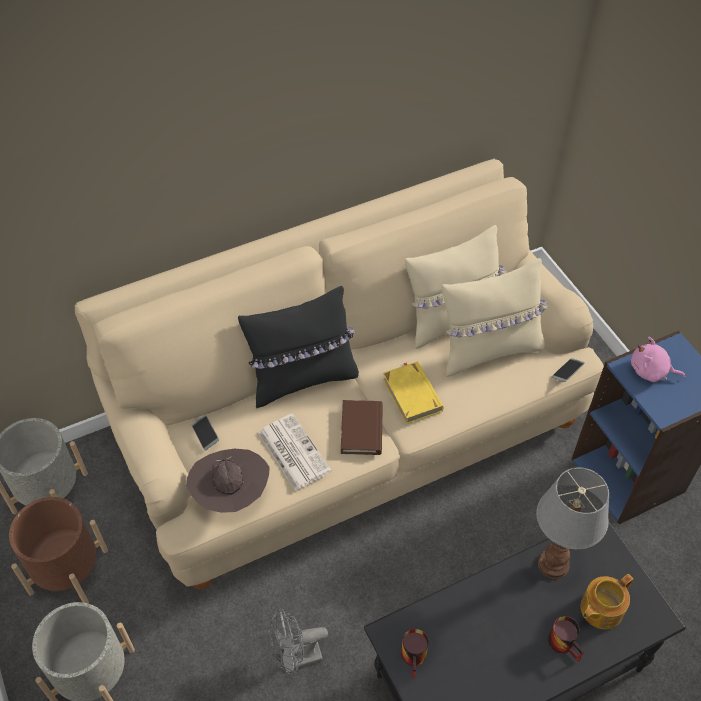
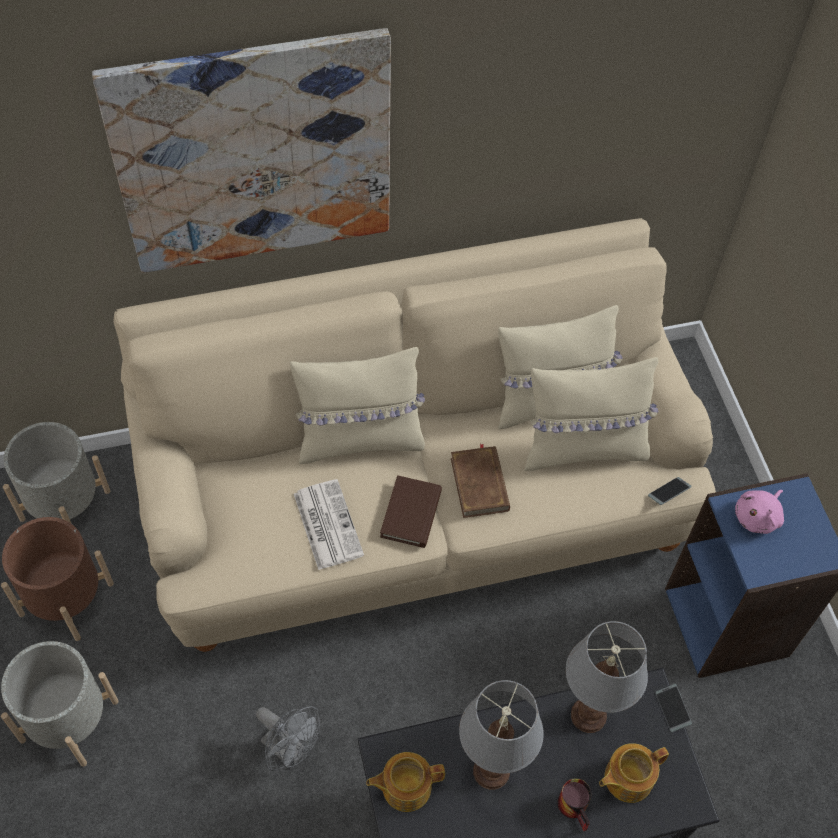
camera: 10 degrees right, 5 degrees up
brown hat [186,449,270,513] -> none
phone [192,415,219,451] -> phone moved to [656,684,692,732]
black pillow [238,286,359,408] -> beige pillow [290,347,425,464]
grey fan [268,608,328,676] -> grey fan turned 135 degrees counterclockwise [256,706,320,771]
yellow book [383,361,444,424] -> brown book [451,444,510,518]
mug [401,629,429,678] -> teapot [366,752,445,812]
pink plush toy [631,337,685,382] -> pink plush toy turned 75 degrees counterclockwise [735,490,784,534]
none -> picture [92,28,391,273]
none -> table lamp [459,680,544,790]

